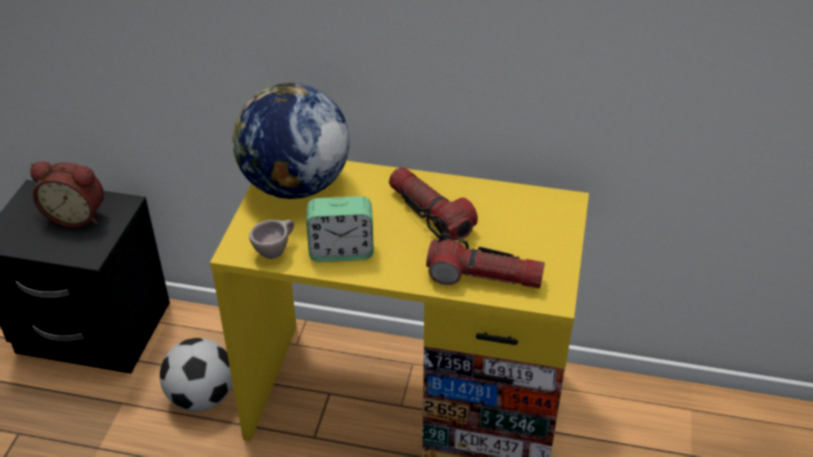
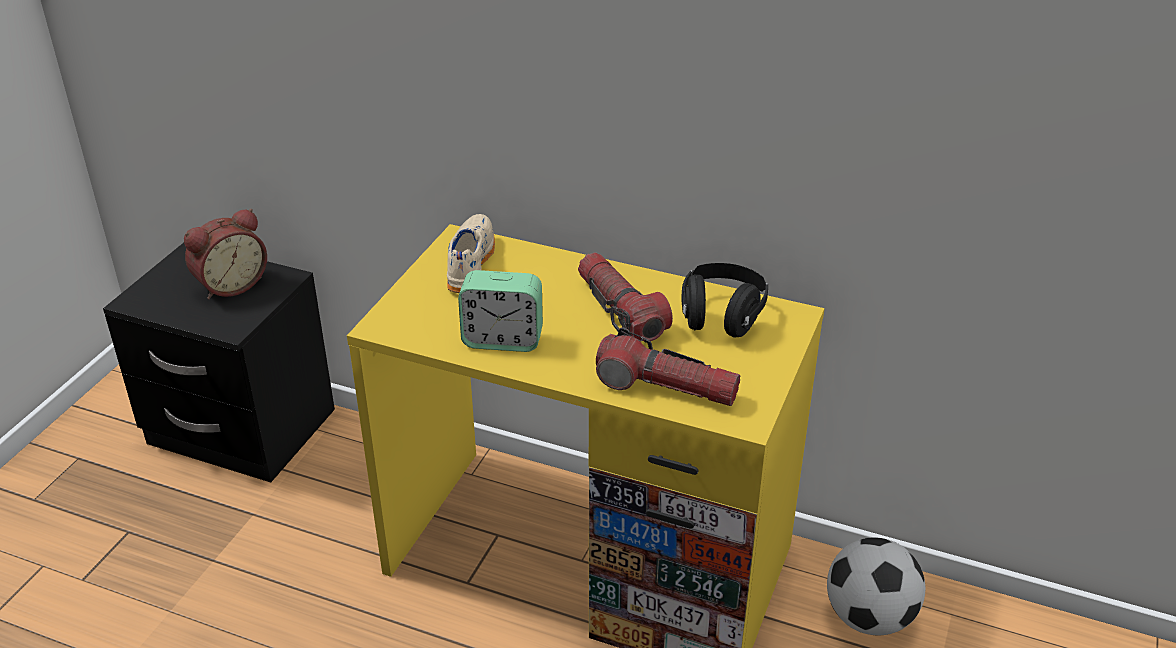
camera: 10 degrees right, 5 degrees down
alarm clock [30,161,104,228] -> alarm clock turned 60 degrees counterclockwise [184,209,267,300]
football [160,338,233,412] -> football moved to [827,538,925,635]
globe [232,83,350,199] -> beige shoe [447,214,495,293]
beige cup [249,219,294,259] -> none
none -> black headphones [681,263,768,338]

